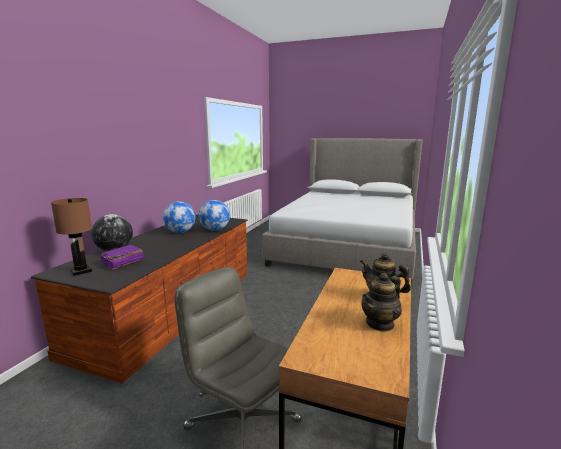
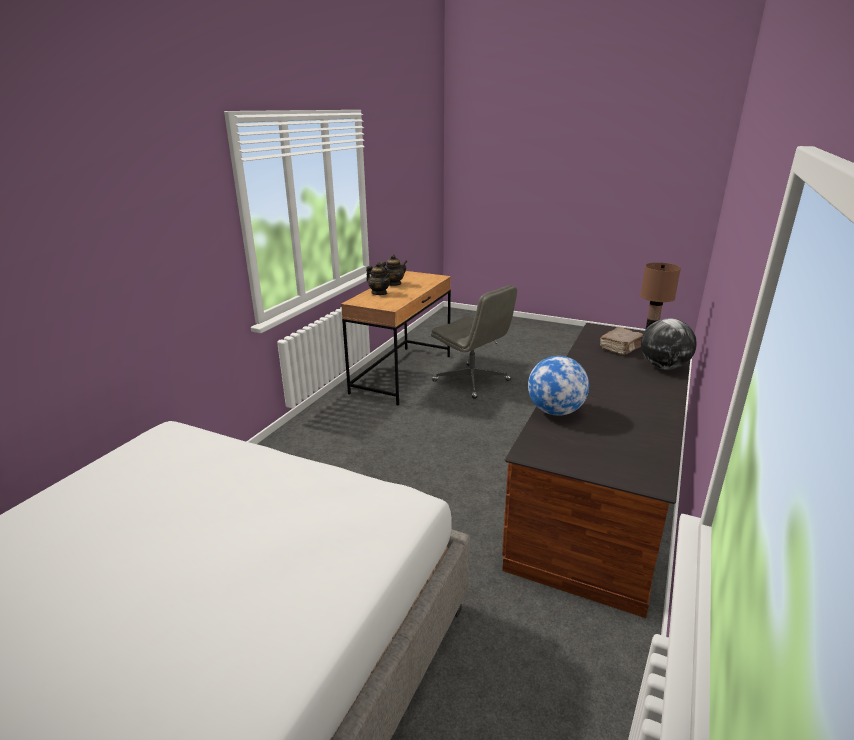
camera: 175 degrees left, 10 degrees up
purple book [101,245,143,270] -> brown book [600,327,643,355]
globe [163,201,196,233] -> none

